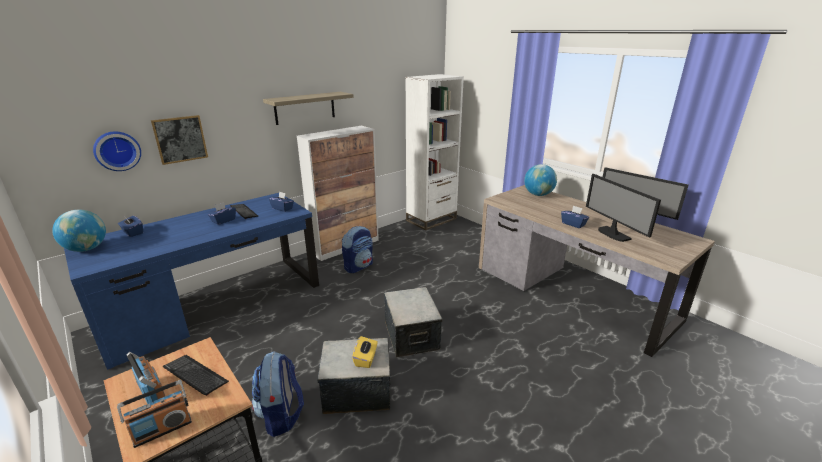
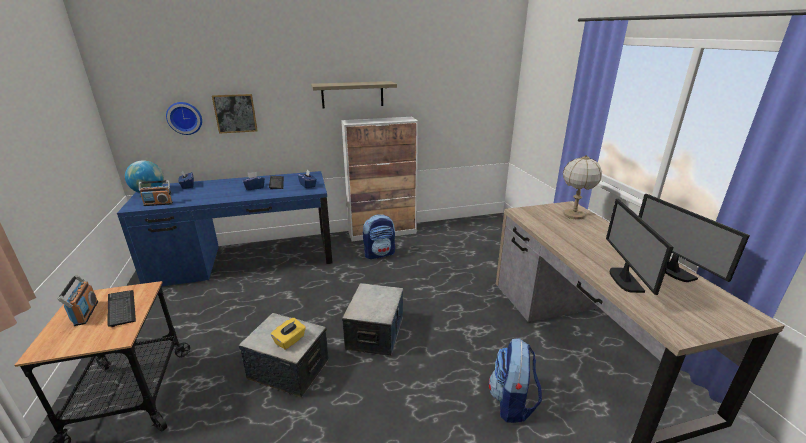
camera: 25 degrees right, 0 degrees up
radio [117,380,192,448] -> radio moved to [139,180,173,206]
backpack [252,351,304,437] -> backpack moved to [489,338,542,423]
white bookcase [405,74,464,230] -> none
globe [524,164,557,196] -> table lamp [563,155,602,220]
blue tissue box [561,205,589,228] -> none

